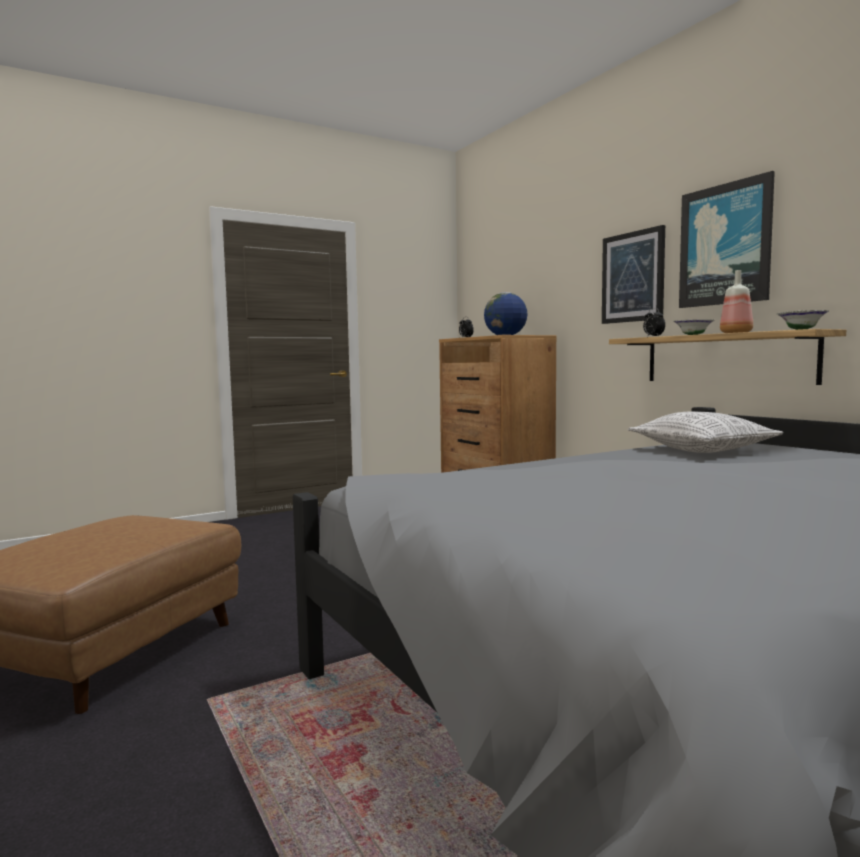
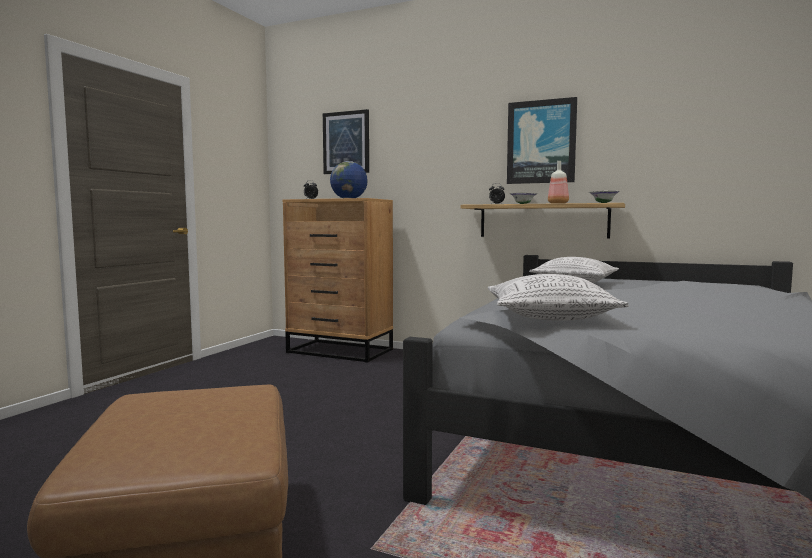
camera: 35 degrees left, 0 degrees up
picture [602,225,665,324] -> picture moved to [323,109,369,174]
none -> pillow [488,274,629,321]

